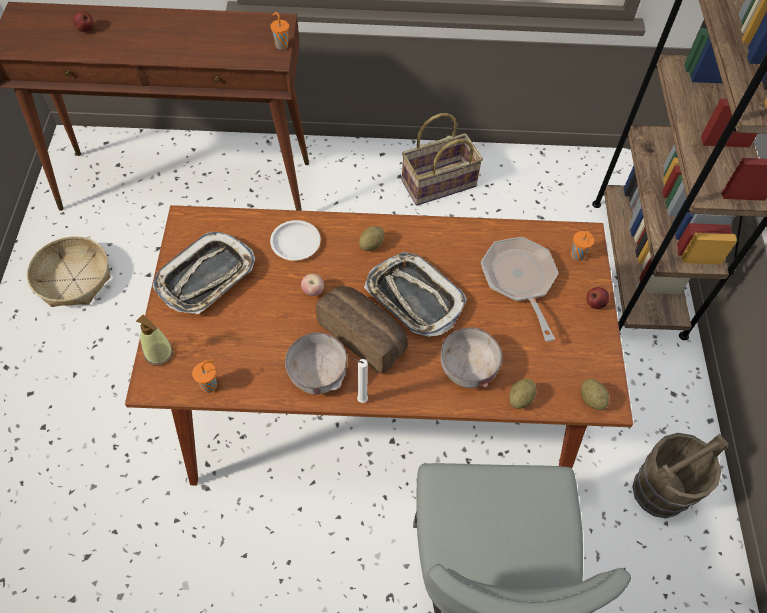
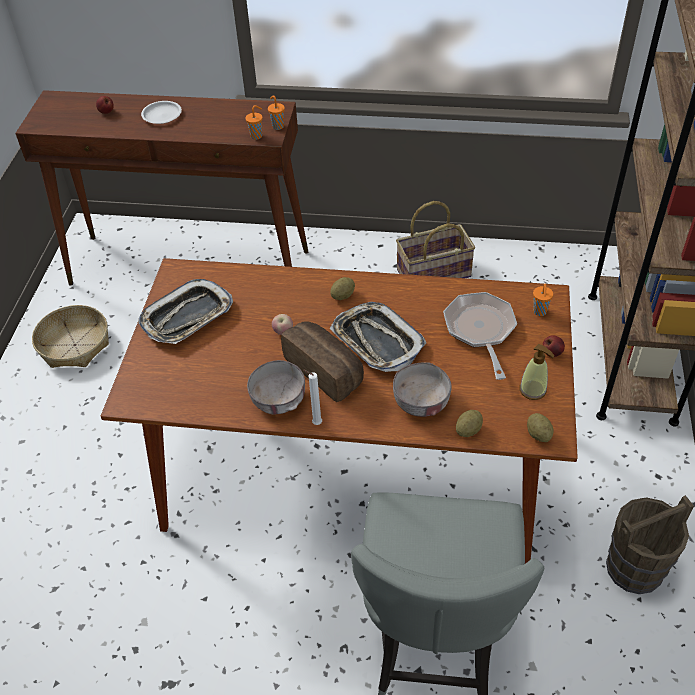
camera: 10 degrees right, 10 degrees down
soap dispenser [136,315,174,366] -> soap dispenser moved to [520,344,555,400]
orange cup [192,359,217,393] -> orange cup moved to [245,105,263,140]
white plate [270,220,321,261] -> white plate moved to [141,101,182,124]

